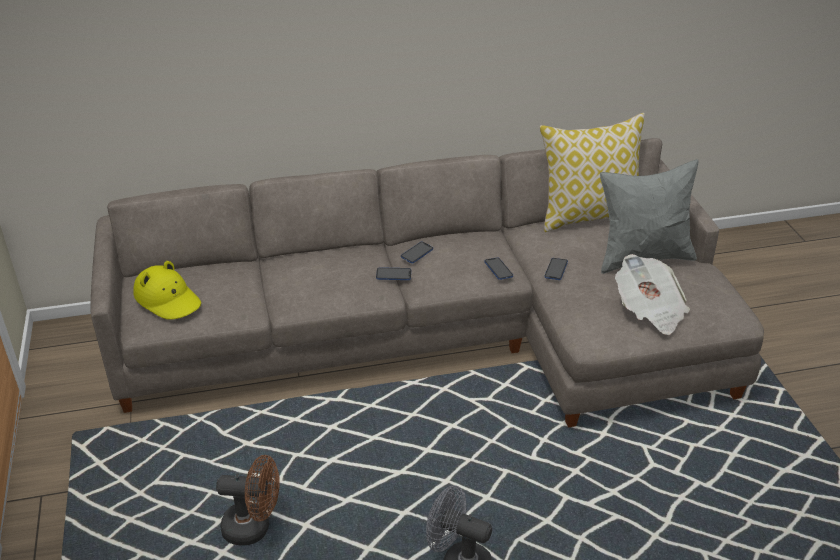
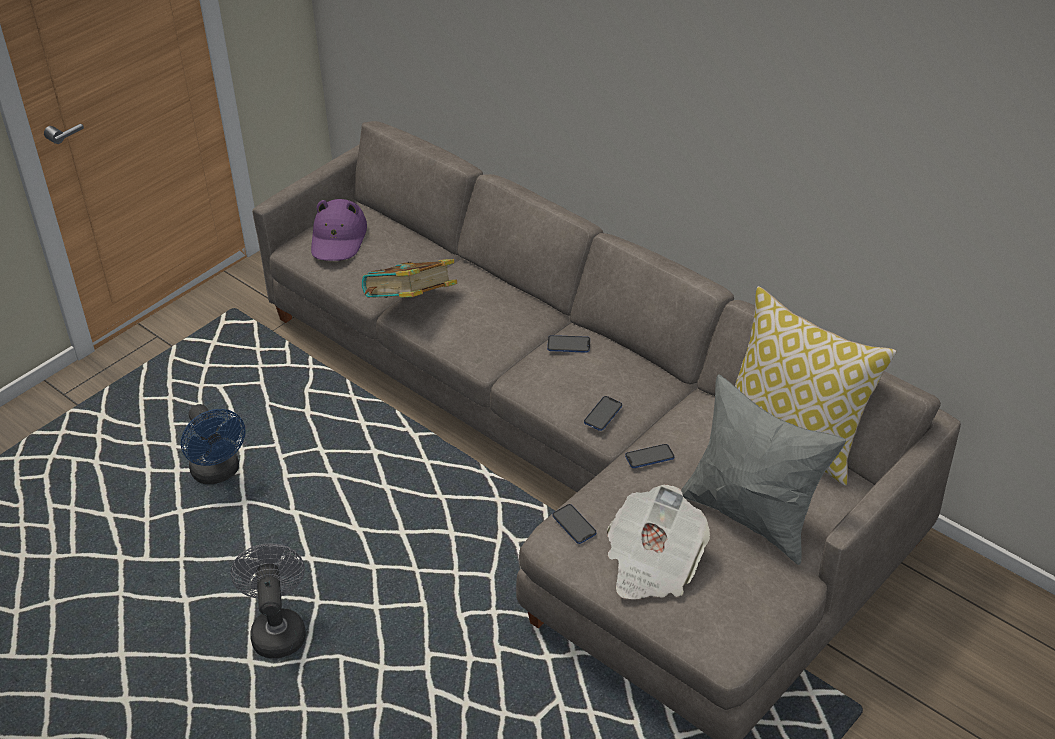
camera: 55 degrees right, 5 degrees up
yellow hat [134,261,201,320] -> purple hat [311,199,367,261]
brown fan [216,455,280,546] -> blue fan [181,404,246,484]
phone [376,267,411,280] -> phone moved to [552,504,596,544]
none -> book [362,259,457,298]

